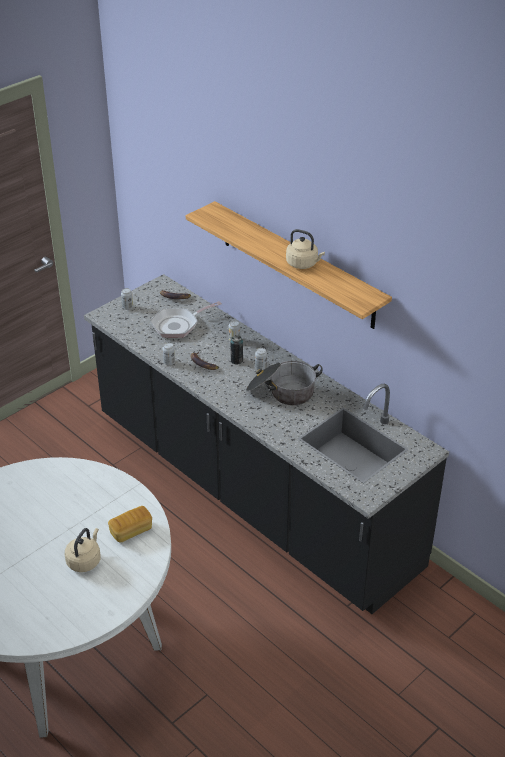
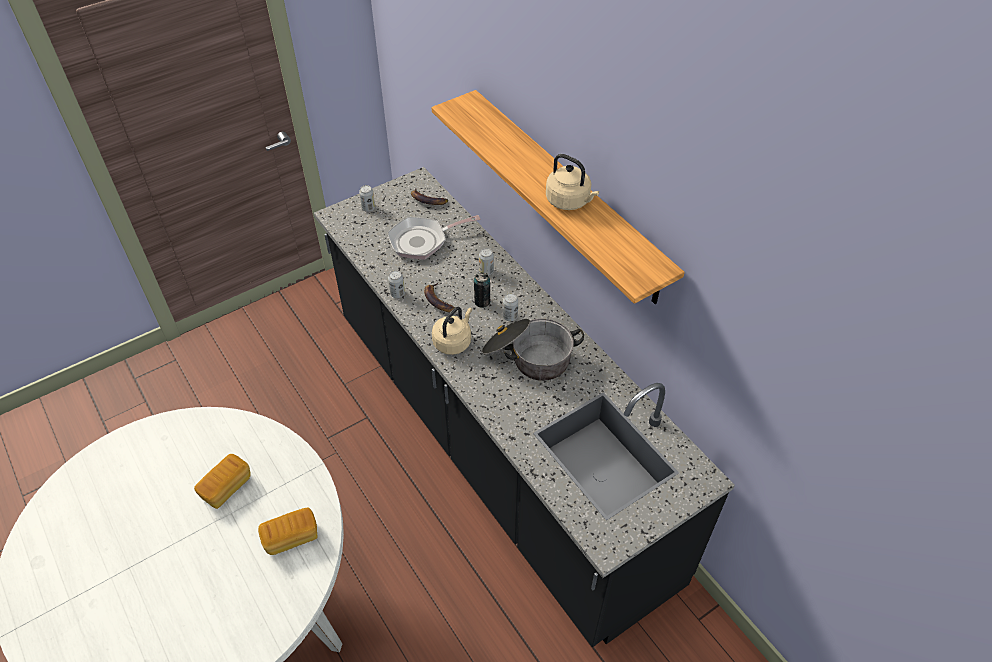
camera: 10 degrees right, 10 degrees up
beige kettle [65,528,101,572] -> beige kettle moved to [432,307,472,355]
none -> bread [194,454,251,509]

